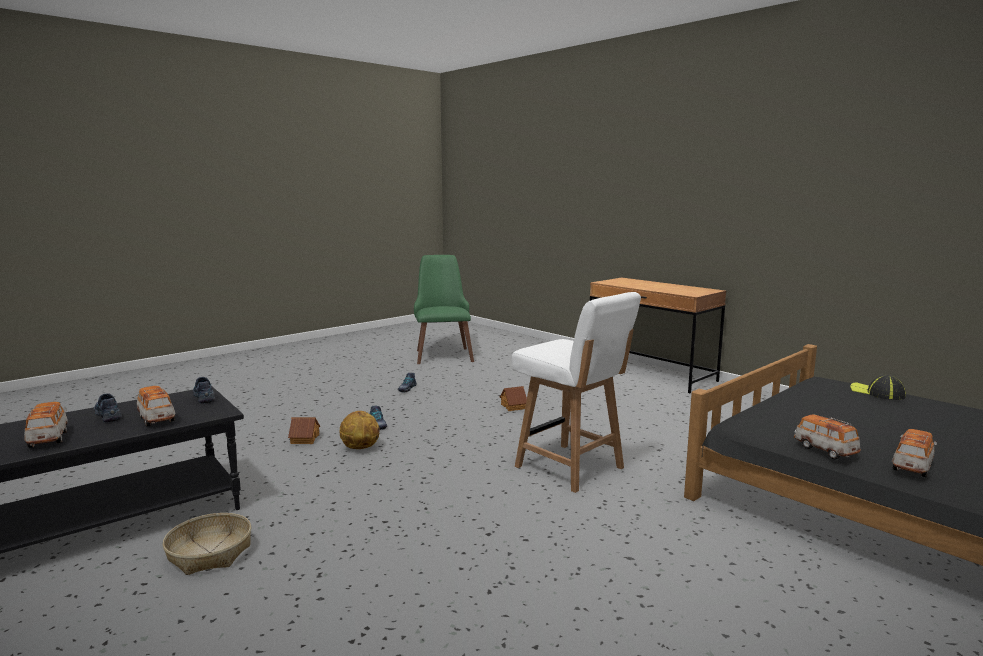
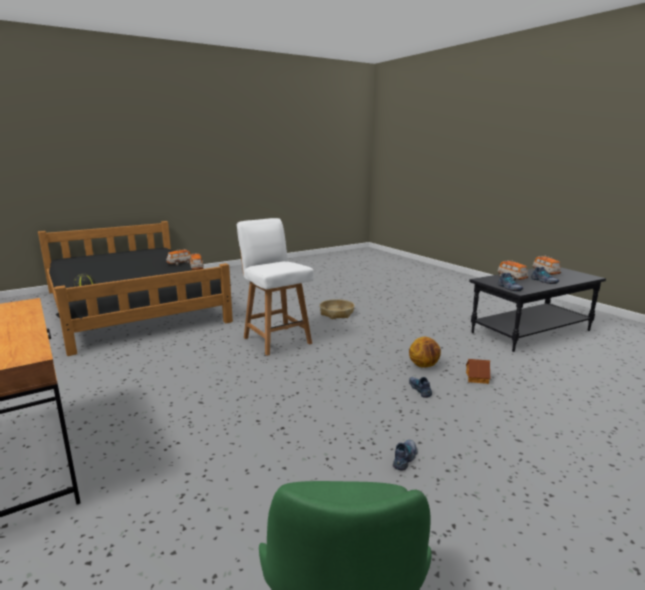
camera: 170 degrees left, 5 degrees up
basket [163,513,251,575] -> basket moved to [320,299,355,319]
toy house [500,386,527,411] -> none

